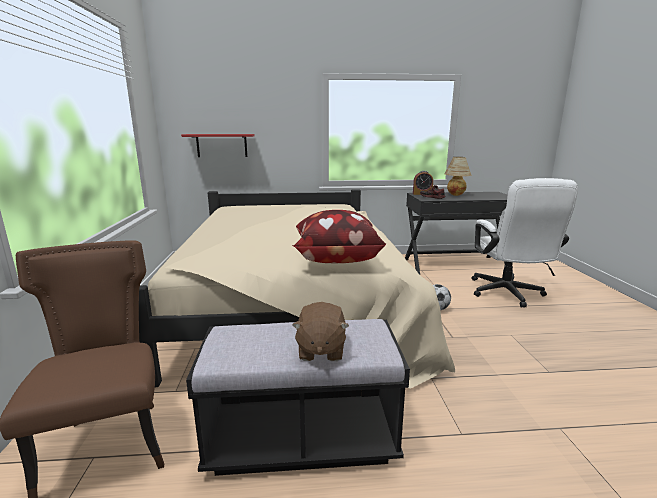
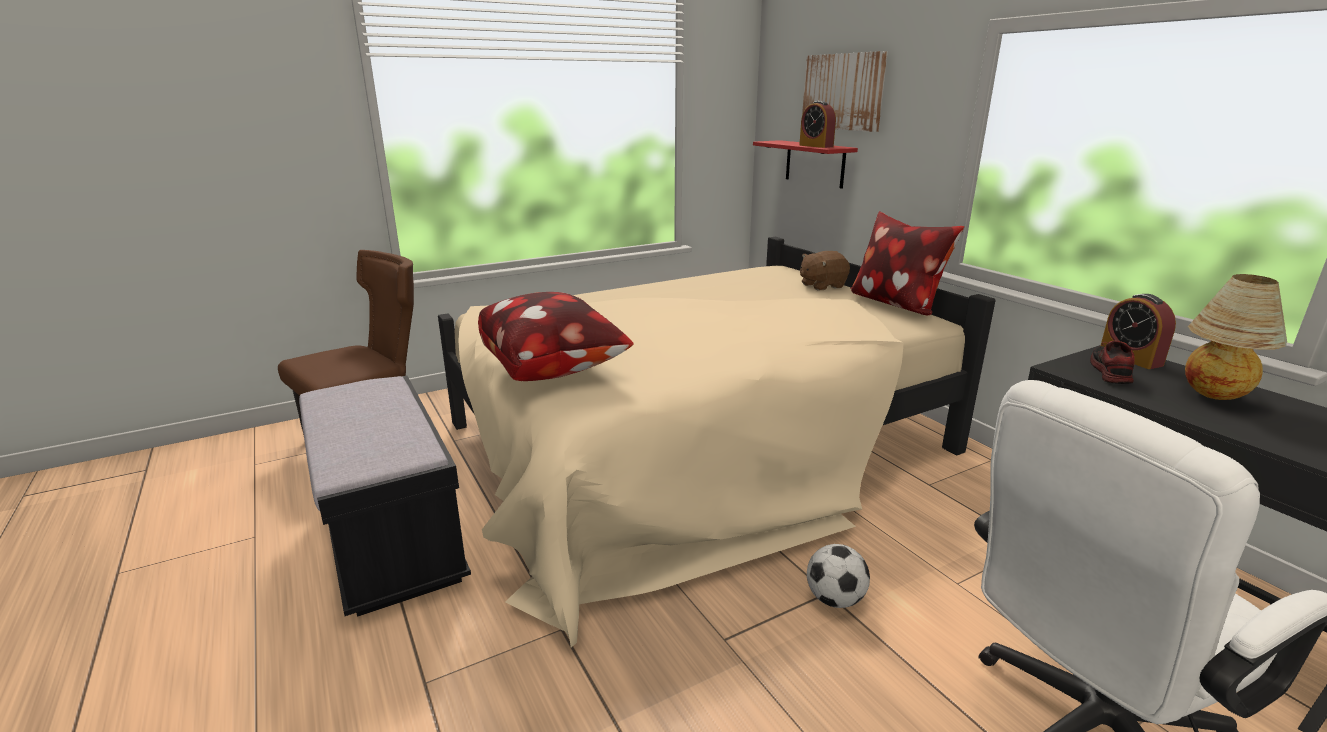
camera: 65 degrees right, 5 degrees up
brown plush toy [292,302,349,361] -> brown plush toy moved to [800,251,850,291]
none -> alarm clock [799,101,836,148]
none -> picture [802,51,888,132]
none -> pillow [850,211,964,315]

